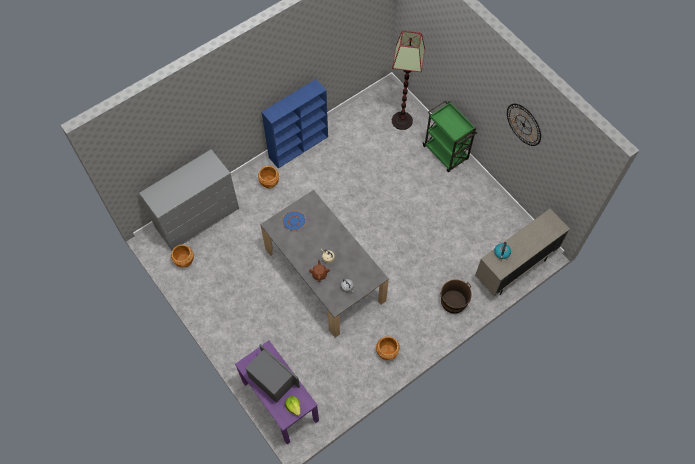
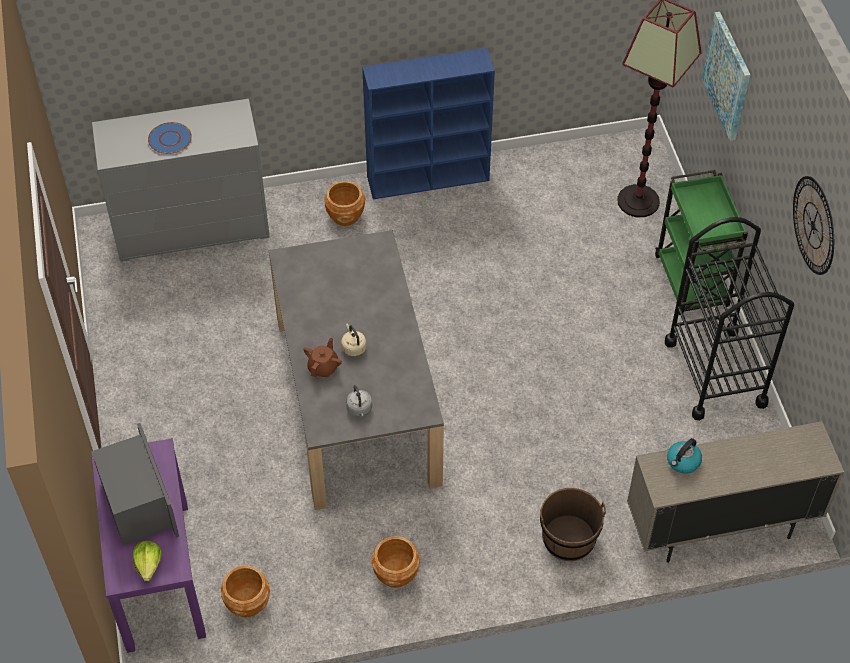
camera: 25 degrees right, 10 degrees down
brown planter [171,245,194,268] -> brown planter moved to [221,566,270,617]
blue plate [283,211,306,231] -> blue plate moved to [148,122,192,154]
none -> black cart [665,217,794,420]
none -> picture [702,12,750,141]

